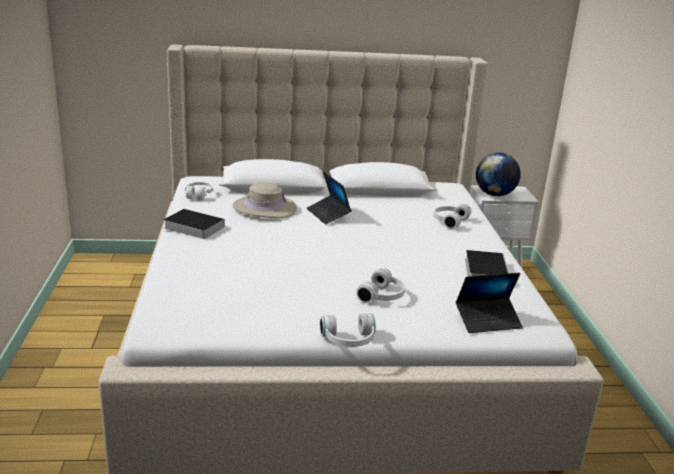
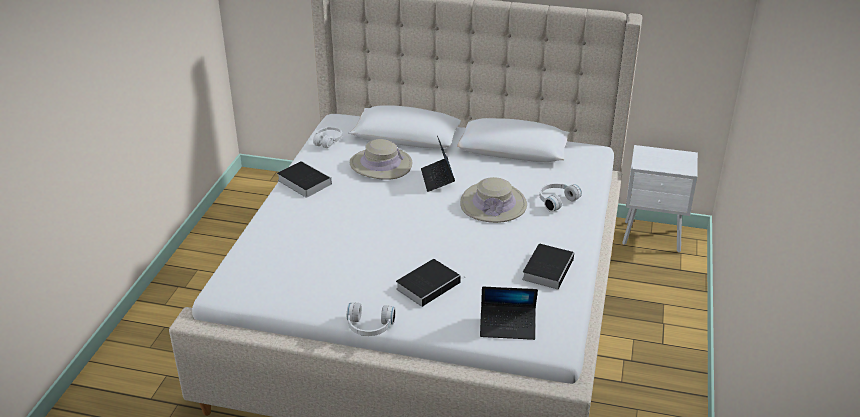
camera: 20 degrees right, 10 degrees up
white headphones [356,268,405,303] -> book [396,259,465,307]
globe [476,152,521,196] -> none
none -> beige hat [460,177,527,223]

